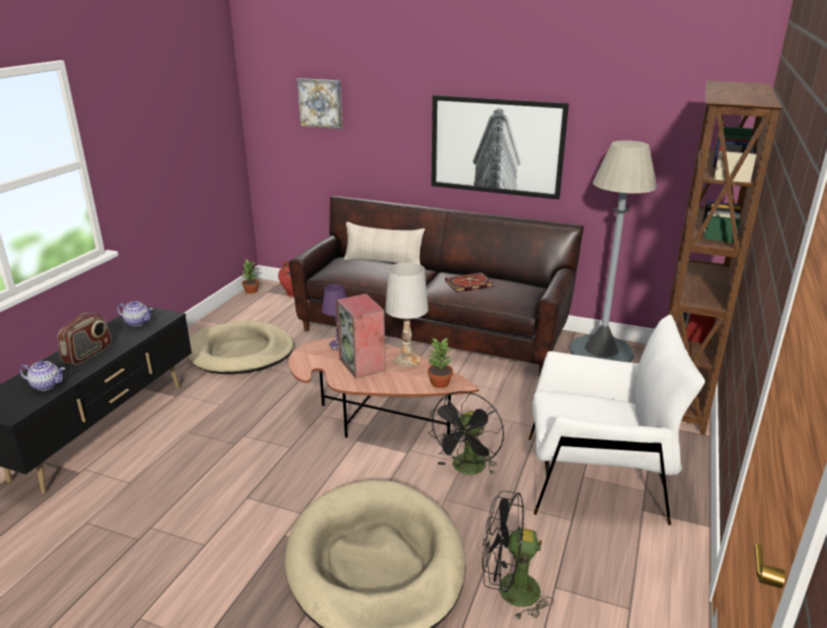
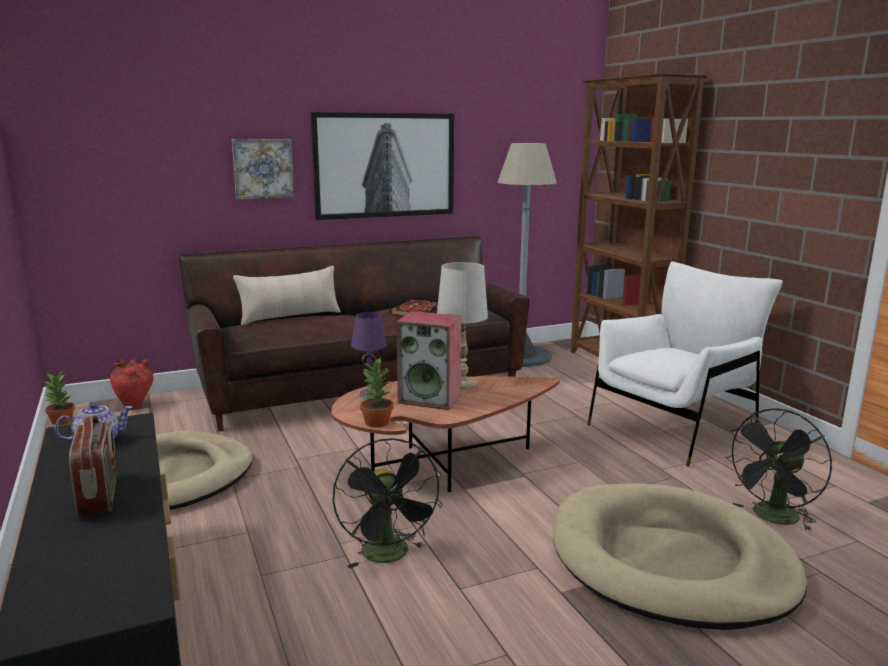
camera: 45 degrees left, 10 degrees down
teapot [19,361,65,391] -> none
picture [297,78,343,129] -> picture moved to [232,139,295,200]
potted plant [428,337,453,388] -> potted plant moved to [360,358,393,427]
black fan [428,391,504,475] -> black fan moved to [332,438,442,569]

